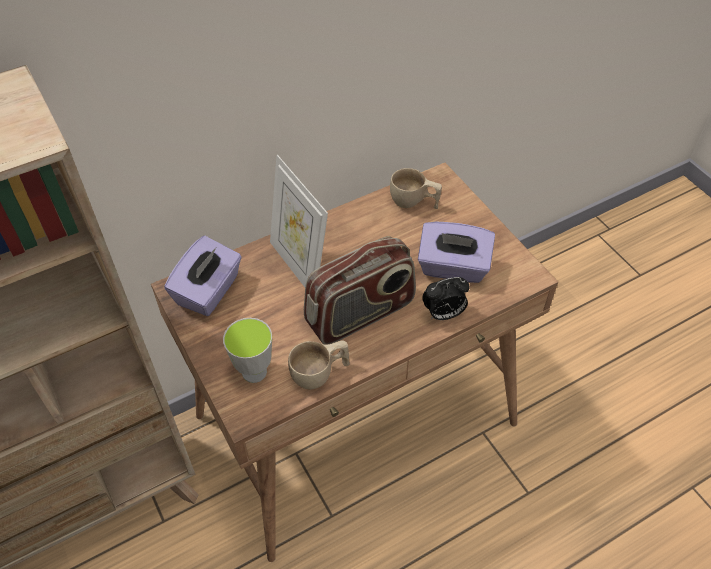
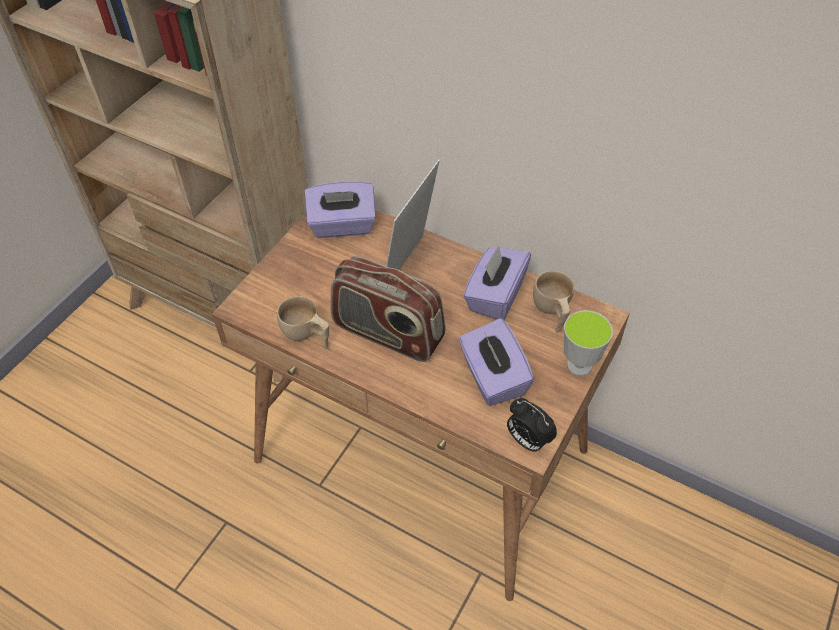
camera: 60 degrees right, 0 degrees up
cup [223,318,272,383] -> cup moved to [564,310,613,376]
alarm clock [422,277,470,320] -> alarm clock moved to [507,398,557,452]
none -> purple tissue box [463,245,531,320]

